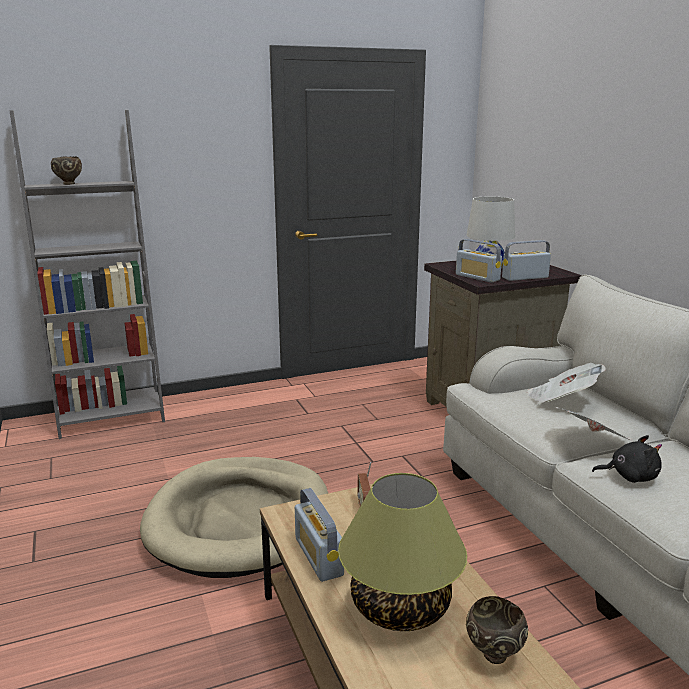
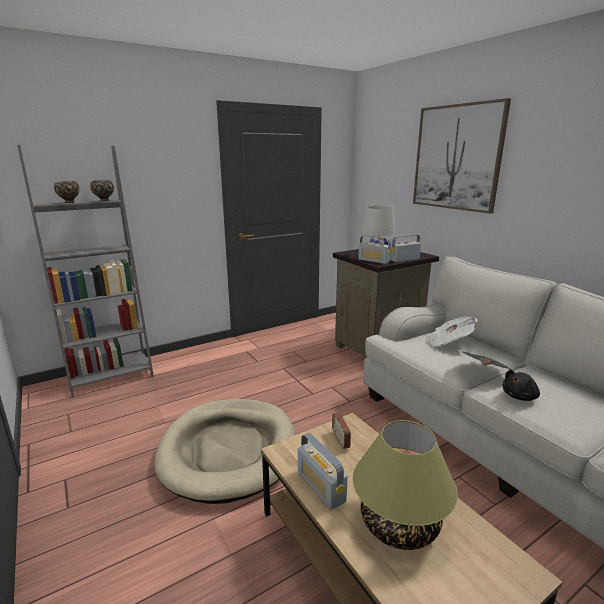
camera: 10 degrees left, 0 degrees up
brown bowl [466,596,528,664] -> brown bowl moved to [90,180,114,201]
black plush toy [592,435,662,483] -> black plush toy turned 150 degrees clockwise [503,370,540,401]
none -> picture [413,98,511,214]

